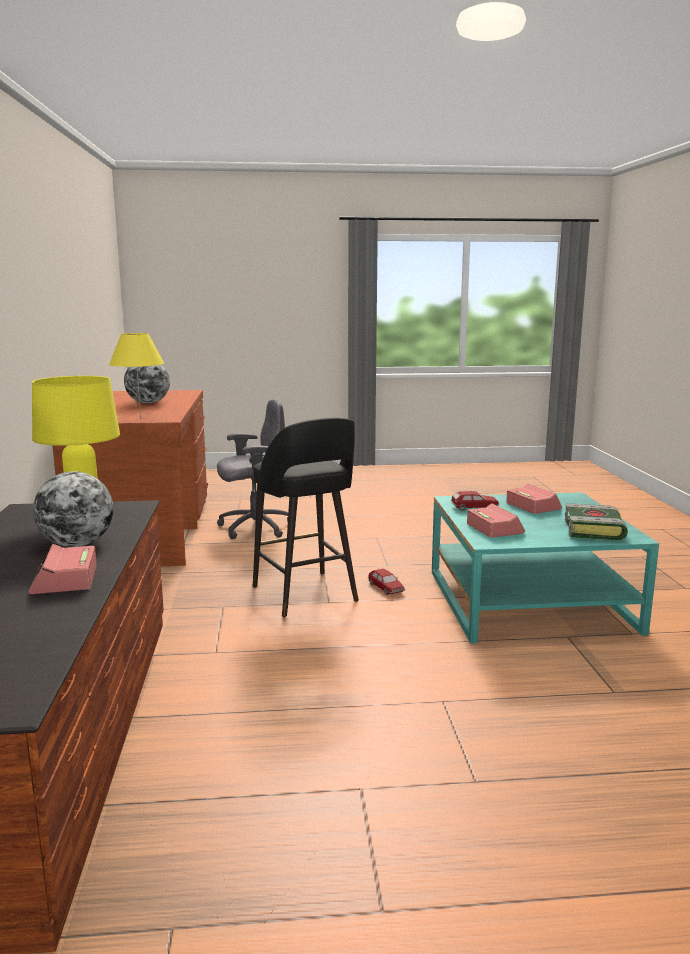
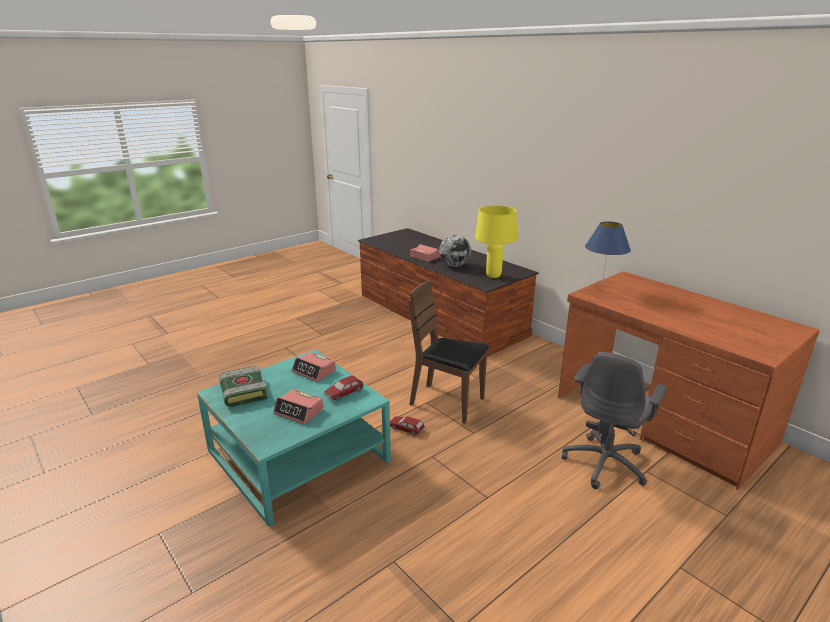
camera: 145 degrees right, 10 degrees up
yellow table lamp [109,333,164,419] -> blue table lamp [585,221,631,290]
globe [124,364,170,404] -> none
black stool [253,418,359,617] -> brown chair [408,280,489,424]

